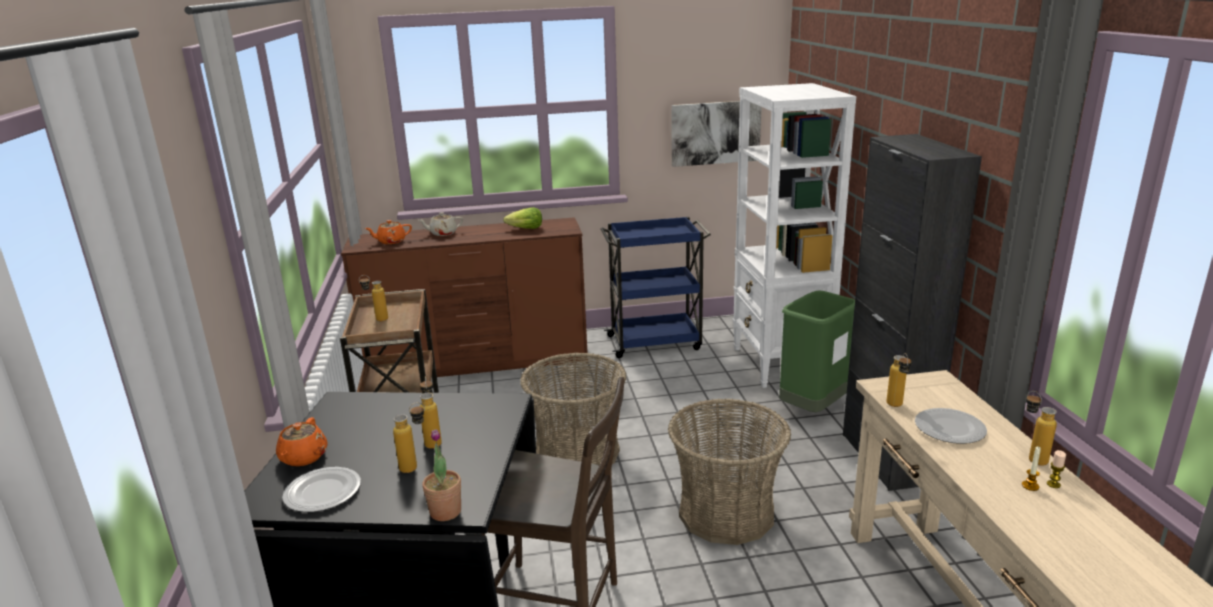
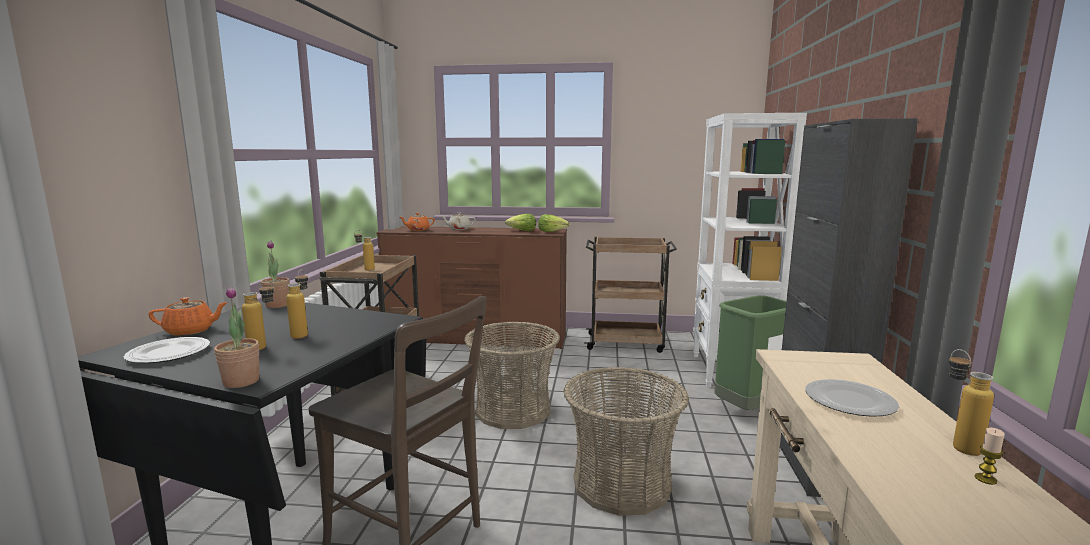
camera: 15 degrees right, 10 degrees down
orange teapot [276,417,328,466] -> orange teapot turned 120 degrees counterclockwise [149,297,228,336]
blue cart [601,217,711,358] -> brown cart [584,237,677,353]
picture [671,101,762,167] -> none
bottle [887,353,912,407] -> none
candle [1022,446,1041,491] -> none
none -> potted plant [261,241,290,308]
none -> lettuce [538,214,570,232]

